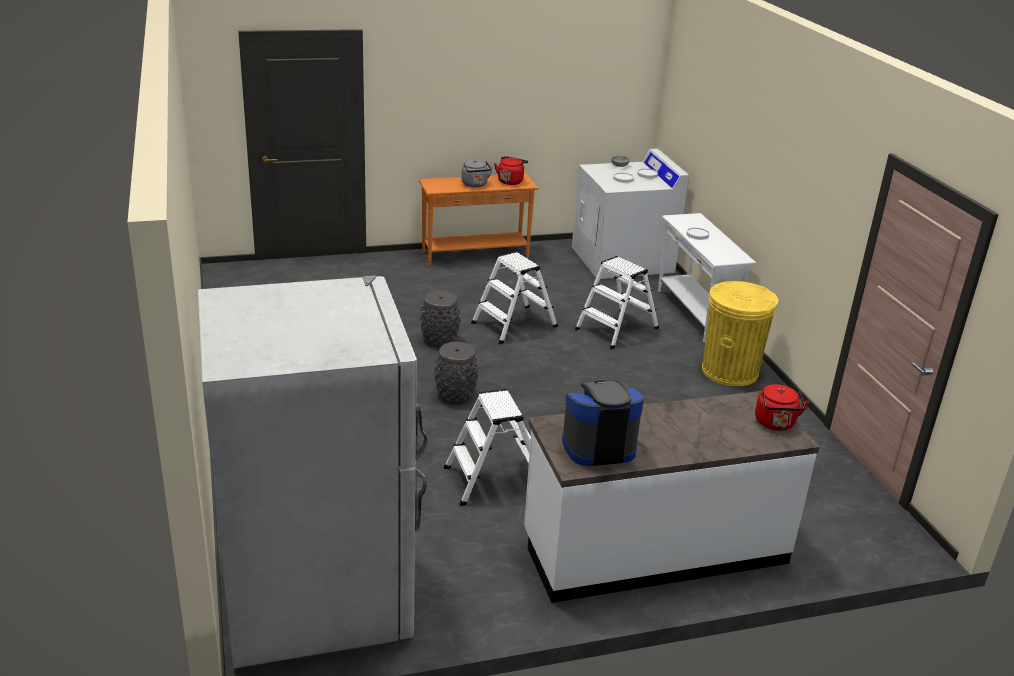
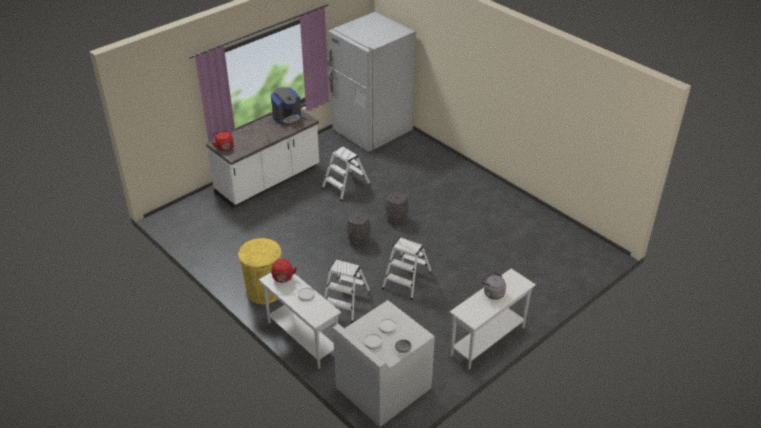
camera: 155 degrees right, 10 degrees up
orange console table [419,174,538,266] -> white console table [449,269,536,370]
grey stool [420,291,461,348] -> grey stool moved to [346,212,371,246]
red kettle [494,156,528,185] -> red kettle moved to [271,259,297,283]

